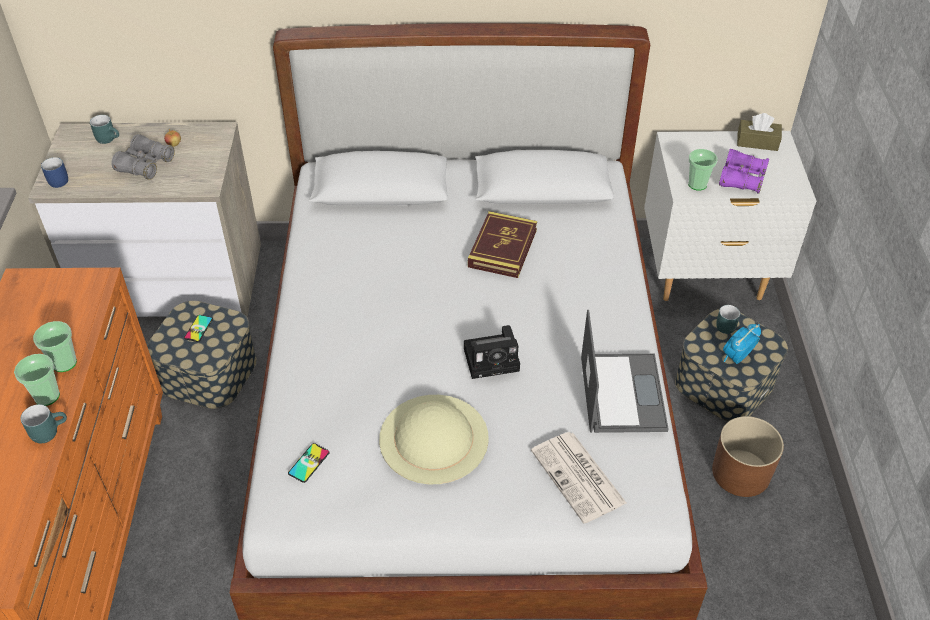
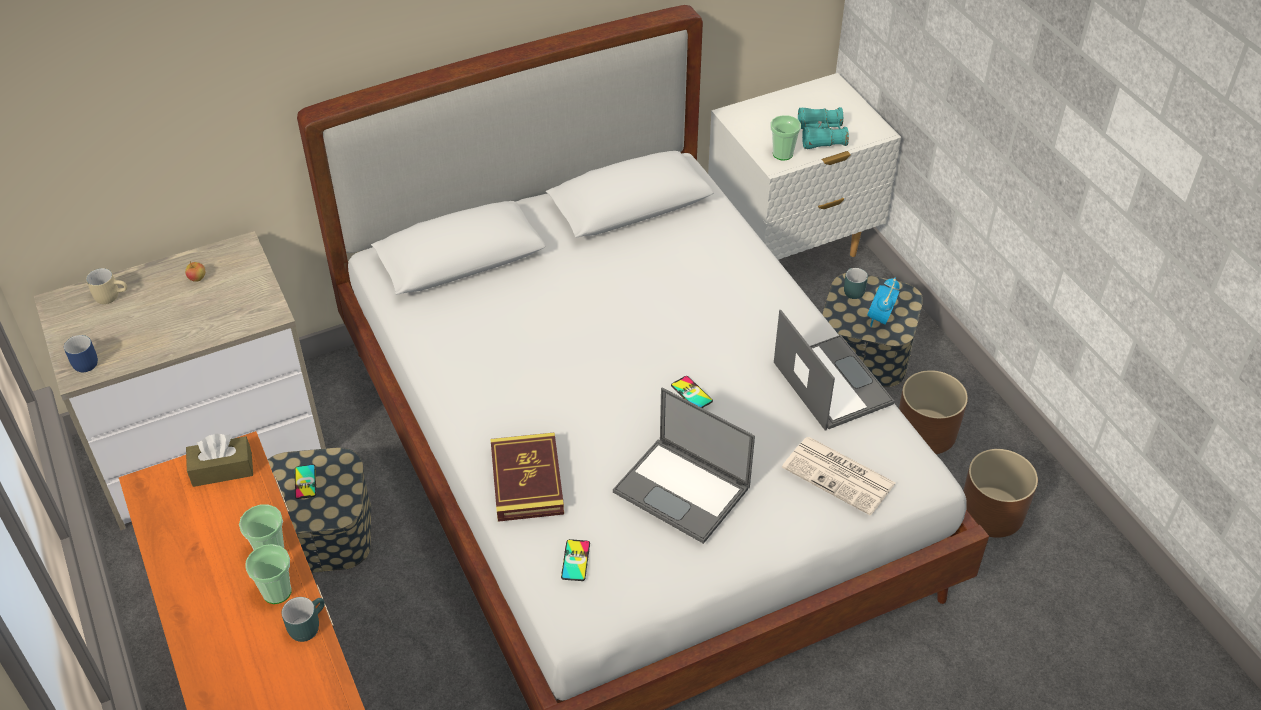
camera: 25 degrees left, 0 degrees up
turquoise mug [90,115,119,144] -> beige mug [86,268,127,304]
grey binoculars [111,134,175,180] -> none
beige hat [379,395,489,484] -> laptop [613,387,755,544]
camera [464,325,520,379] -> phone [671,376,713,408]
book [468,211,537,278] -> book moved to [490,432,564,522]
purple binoculars [719,149,769,193] -> turquoise binoculars [798,107,849,149]
brown tissue box [737,113,782,151] -> brown tissue box moved to [186,434,253,487]
none -> brown planter [963,449,1038,538]

